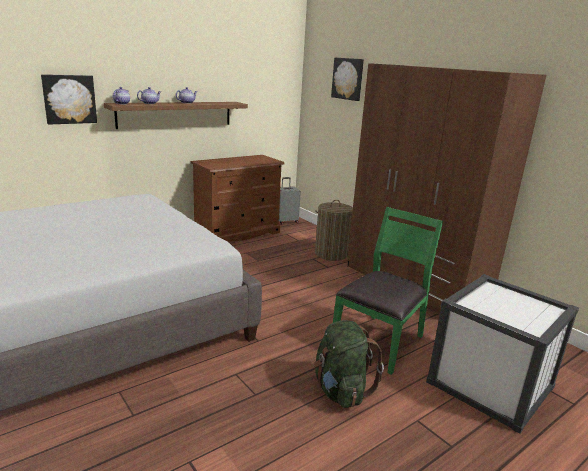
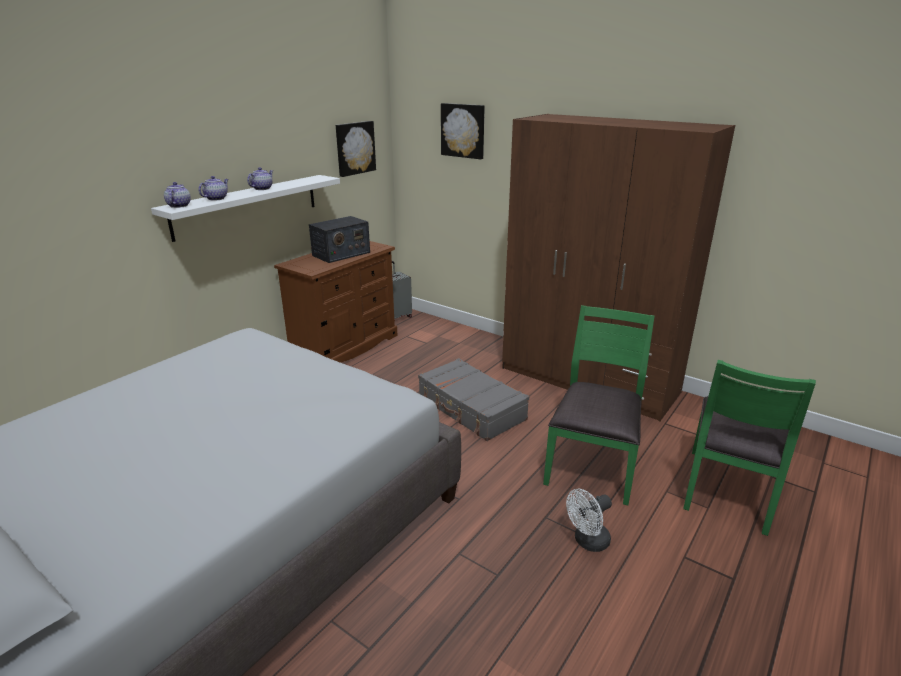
camera: 15 degrees left, 5 degrees up
picture [41,74,97,125] -> picture moved to [336,121,376,177]
brown shelf [104,102,248,129] -> white shelf [151,175,340,242]
green backpack [313,320,384,408] -> white fan [566,489,612,552]
laundry basket [315,200,353,261] -> none
white storage box [426,274,579,434] -> green chair [683,360,816,536]
none -> radio [309,216,370,263]
none -> grey suitcase [418,358,529,441]

